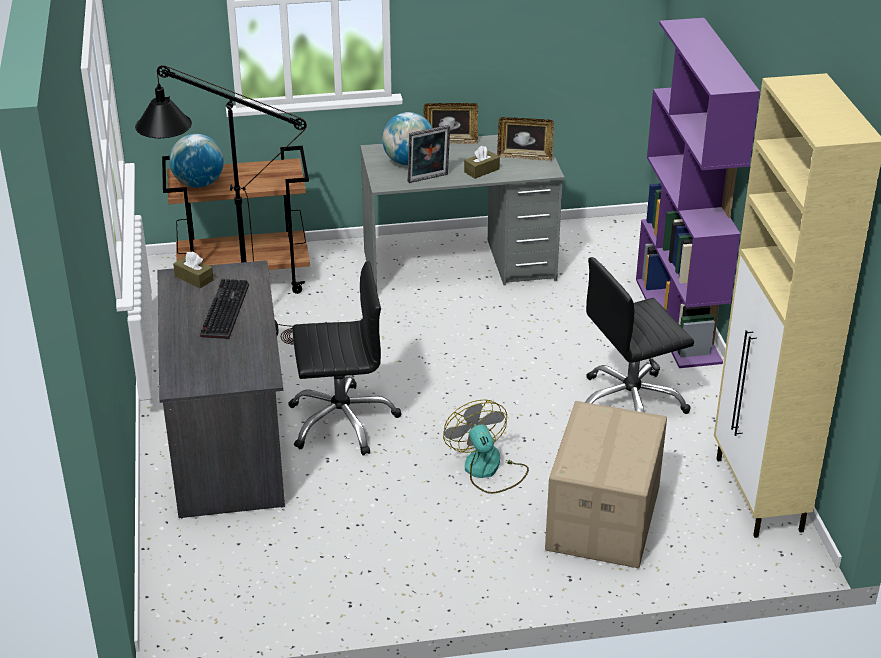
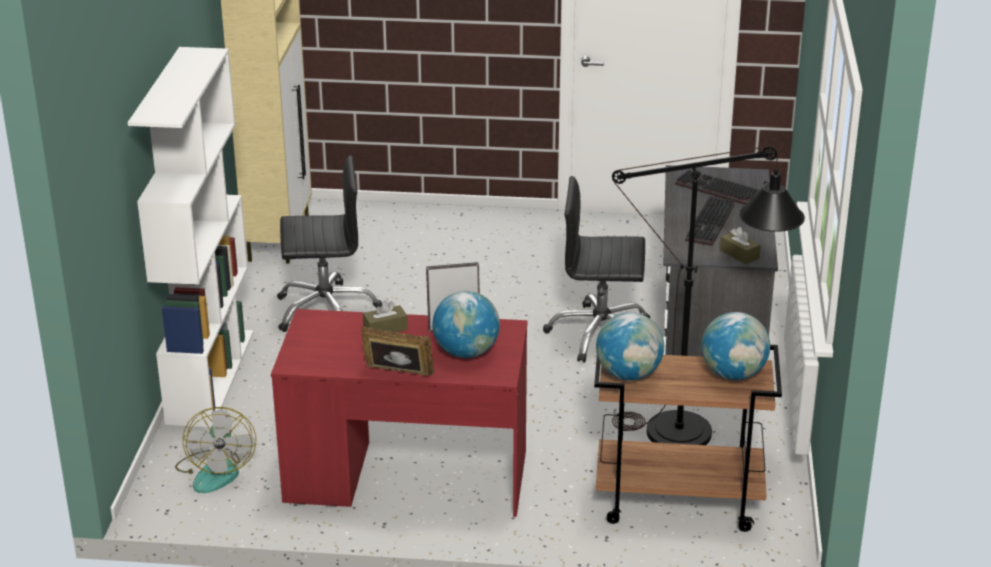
camera: 165 degrees left, 5 degrees down
grey desk [360,135,564,289] -> red desk [271,309,528,517]
fan [443,399,529,494] -> fan moved to [175,407,256,493]
picture frame [497,117,554,161] -> none
cardboard box [545,401,667,568] -> none
purple bookcase [636,18,760,368] -> white bookcase [128,47,254,427]
none -> globe [596,312,664,380]
none -> keyboard [675,170,760,205]

